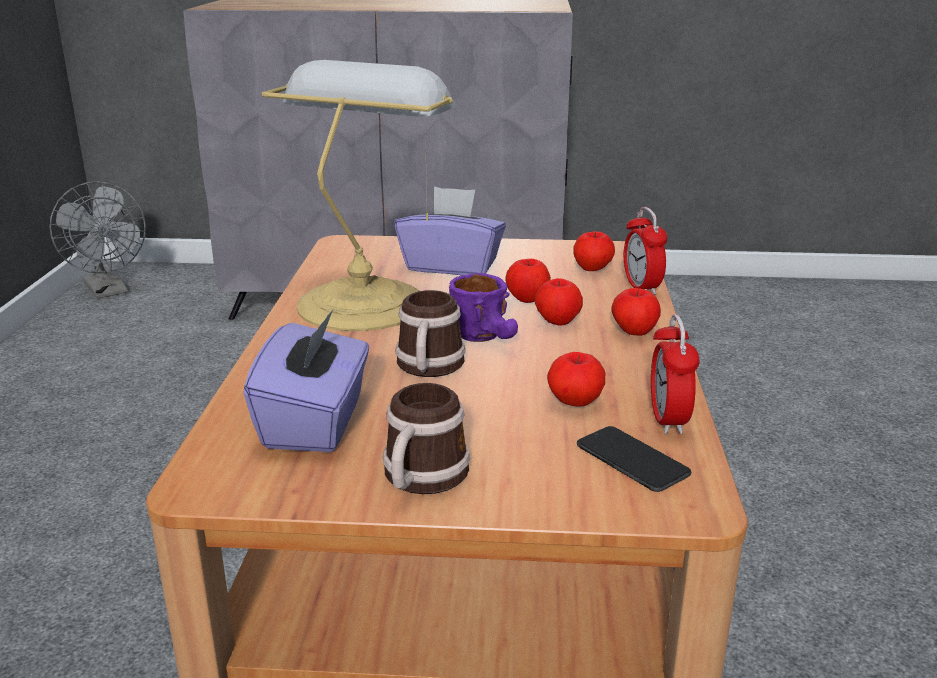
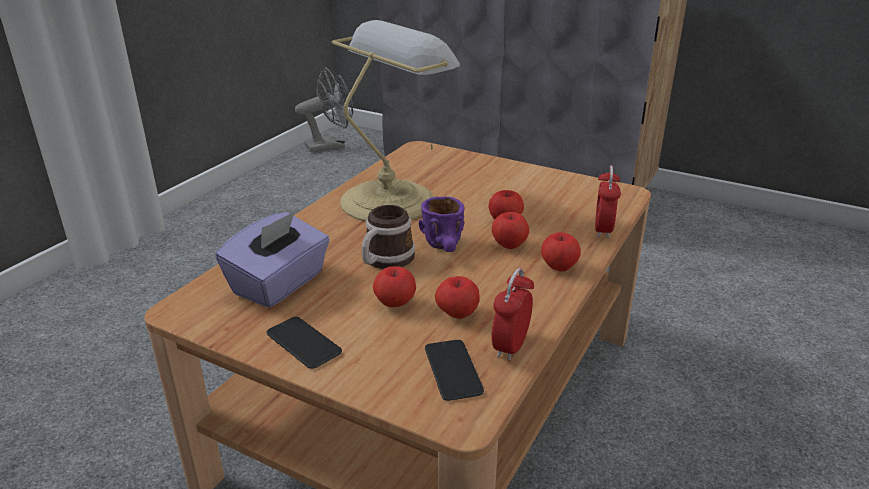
camera: 25 degrees right, 5 degrees up
grey fan [49,181,146,299] -> grey fan turned 105 degrees counterclockwise [295,67,353,153]
mug [383,383,470,494] -> phone [266,317,342,369]
purple tissue box [394,186,506,275] -> none
apple [573,231,615,271] -> apple moved to [373,266,416,307]

